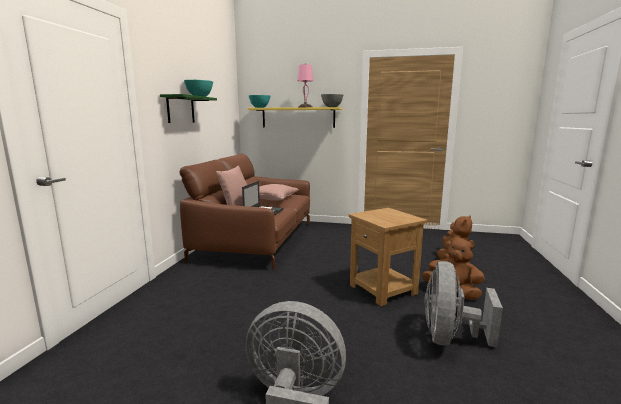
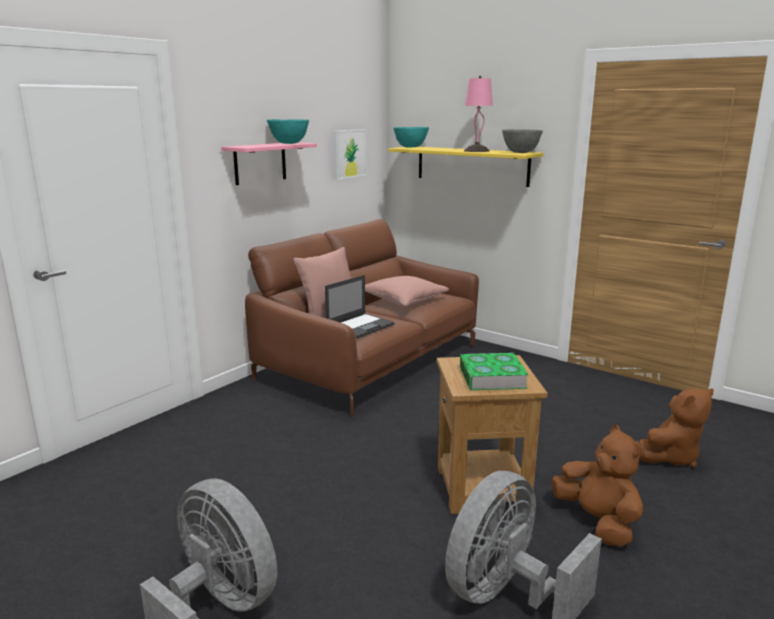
camera: 25 degrees right, 5 degrees up
green shelf [160,94,217,123] -> pink shelf [221,142,317,185]
none -> picture [334,129,367,180]
none -> book [460,353,528,390]

